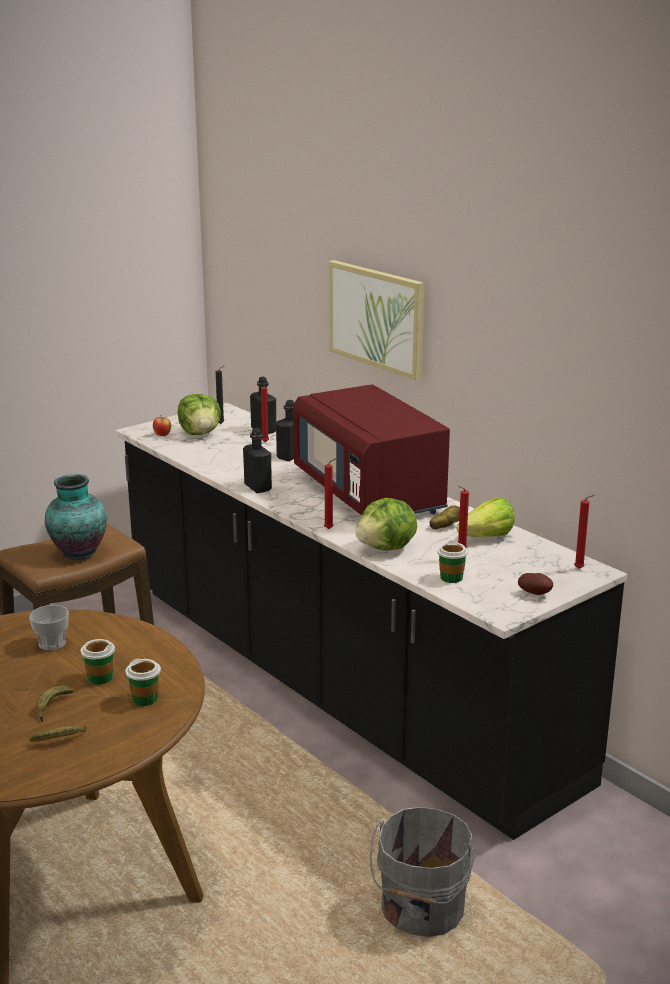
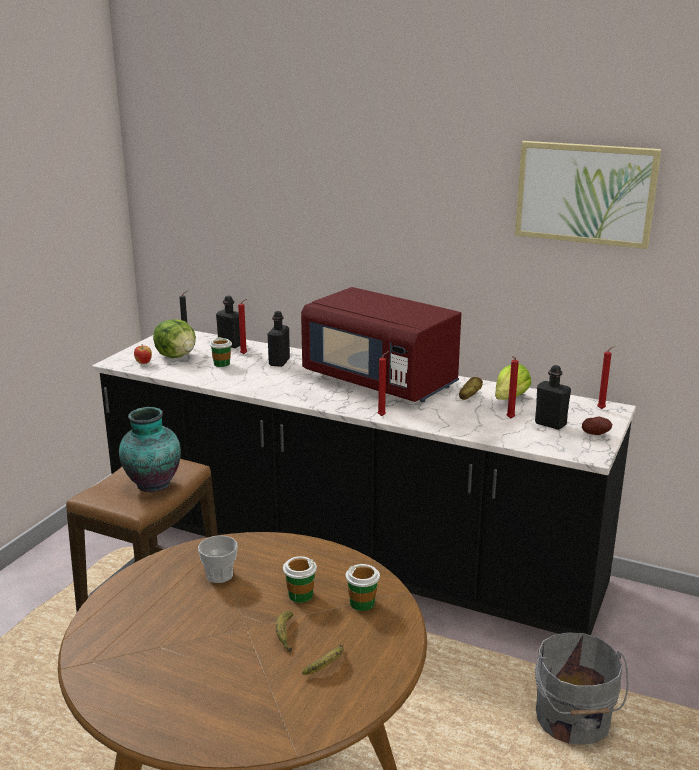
camera: 25 degrees left, 0 degrees up
black bottle [243,428,272,493] -> black bottle moved to [535,365,571,430]
picture [329,260,424,380] -> picture moved to [515,141,661,249]
lettuce [355,498,417,551] -> none
cup [437,541,468,583] -> cup moved to [210,337,232,367]

